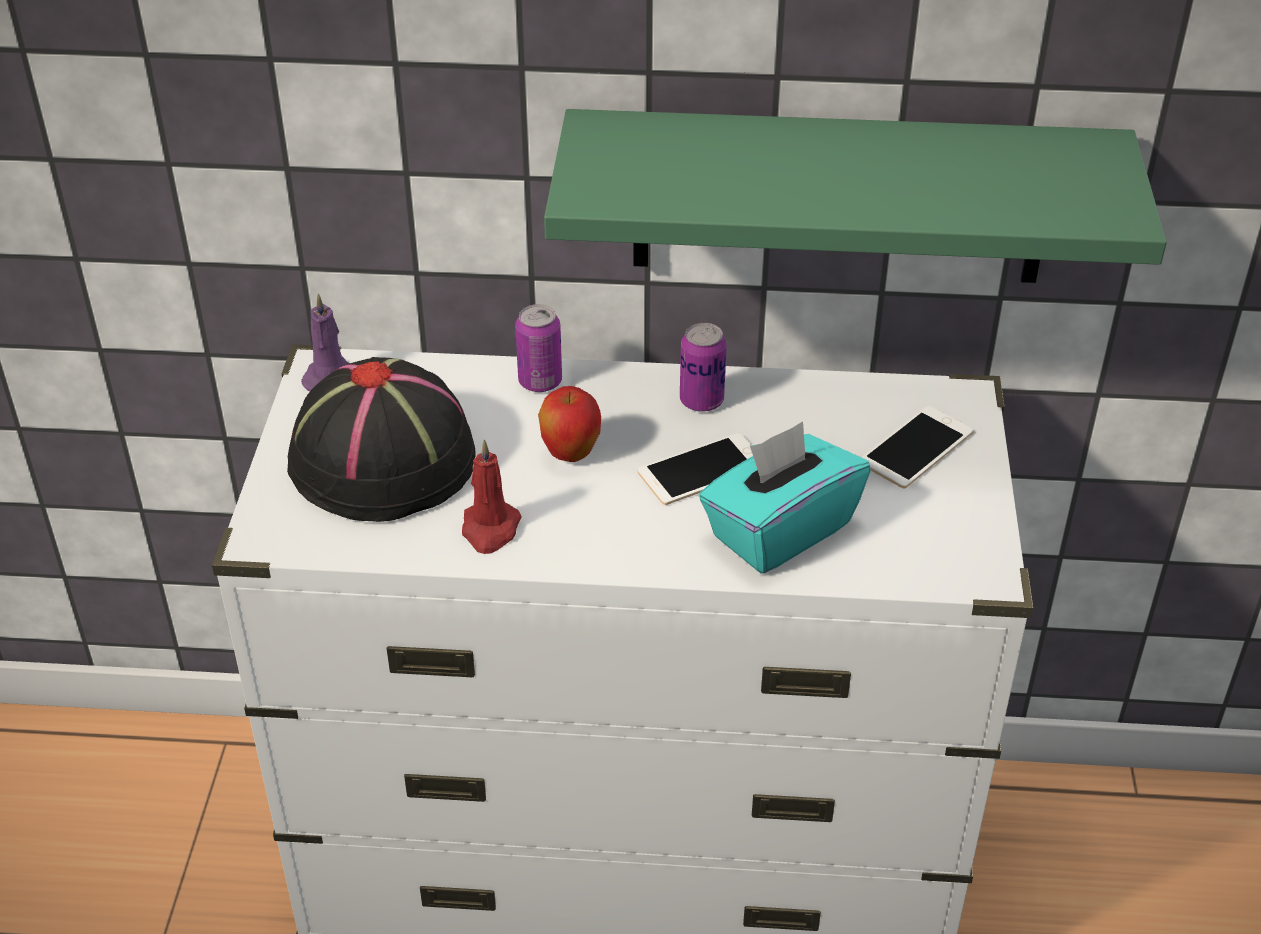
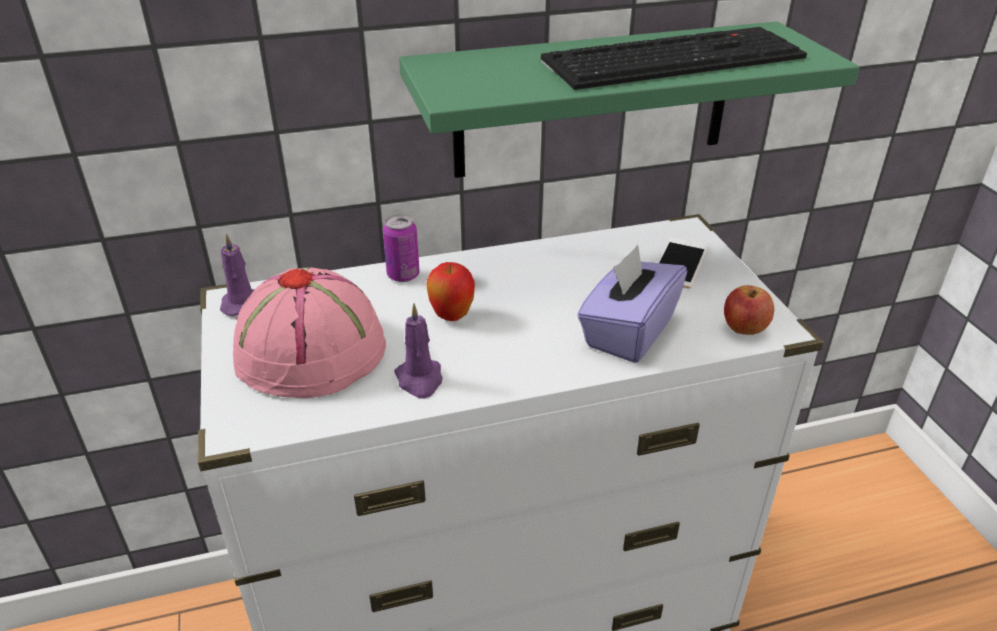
camera: 20 degrees left, 5 degrees down
black hat [287,357,476,522] -> pink hat [233,267,386,398]
red candle [462,439,522,554] -> purple candle [394,304,442,398]
phone [637,433,753,505] -> none
can [680,323,727,412] -> none
turquoise tissue box [699,421,871,573] -> purple tissue box [577,245,687,363]
none -> keyboard [541,27,807,90]
none -> apple [724,285,774,335]

